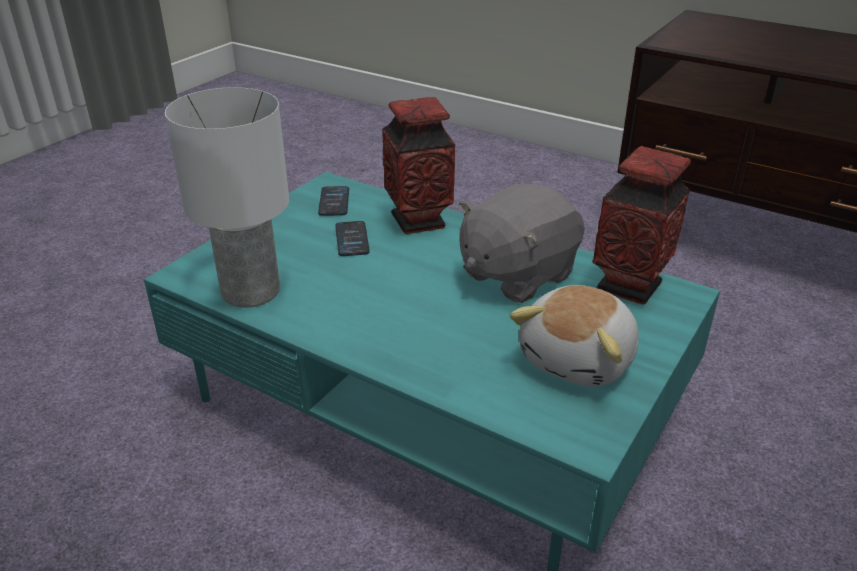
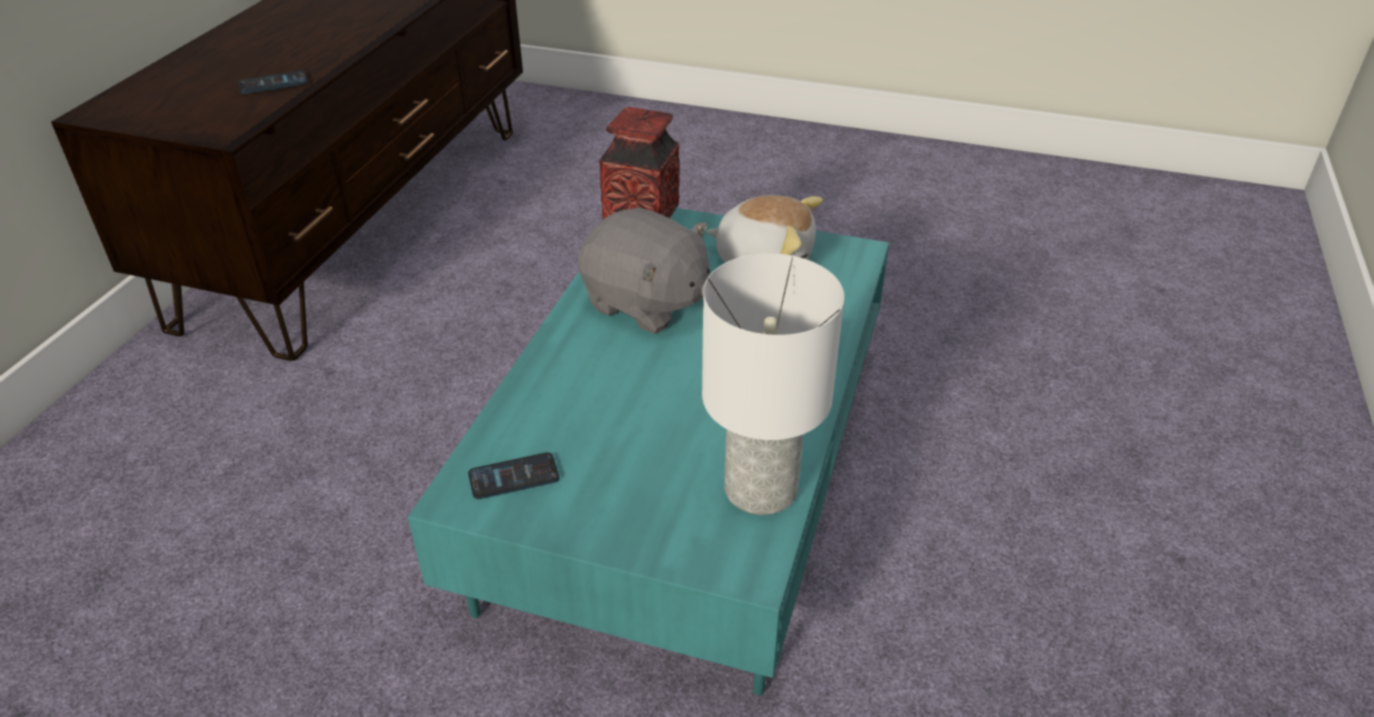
camera: 105 degrees left, 5 degrees up
phone [335,221,370,256] -> phone moved to [238,70,308,94]
vase [382,97,455,234] -> none

